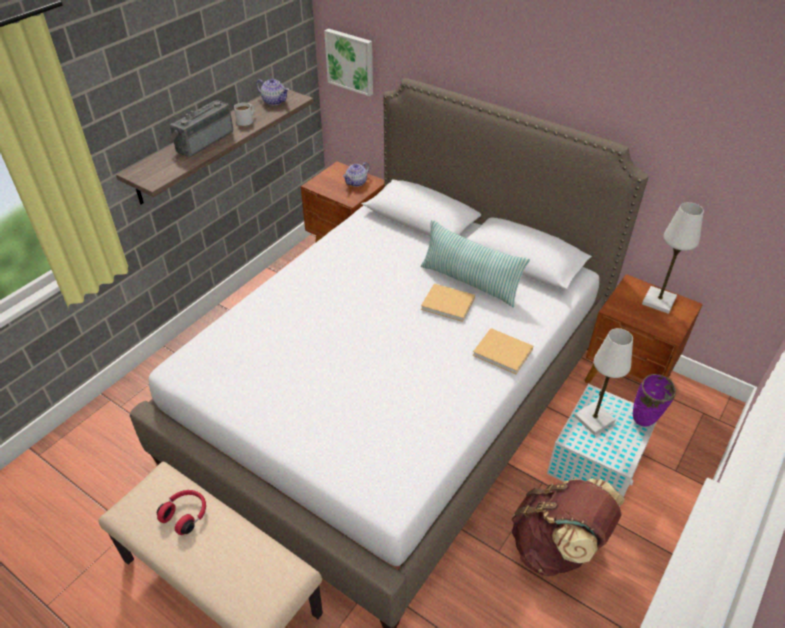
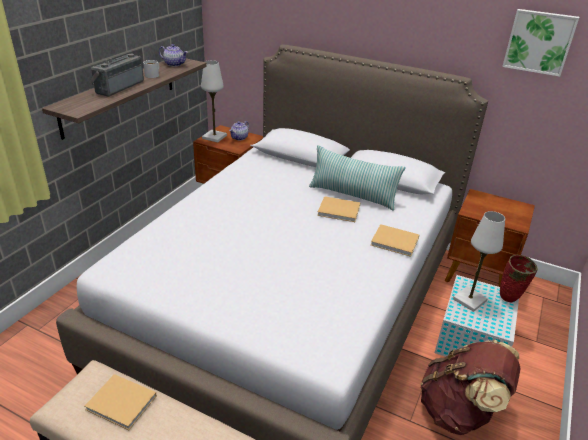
camera: 10 degrees left, 10 degrees down
red headphones [157,490,206,535] -> beige book [85,374,157,430]
picture [324,29,373,96] -> picture moved to [502,9,579,77]
purple vase [633,374,676,427] -> red vase [500,255,538,303]
white table lamp [642,202,704,314] -> white table lamp moved to [201,60,227,142]

